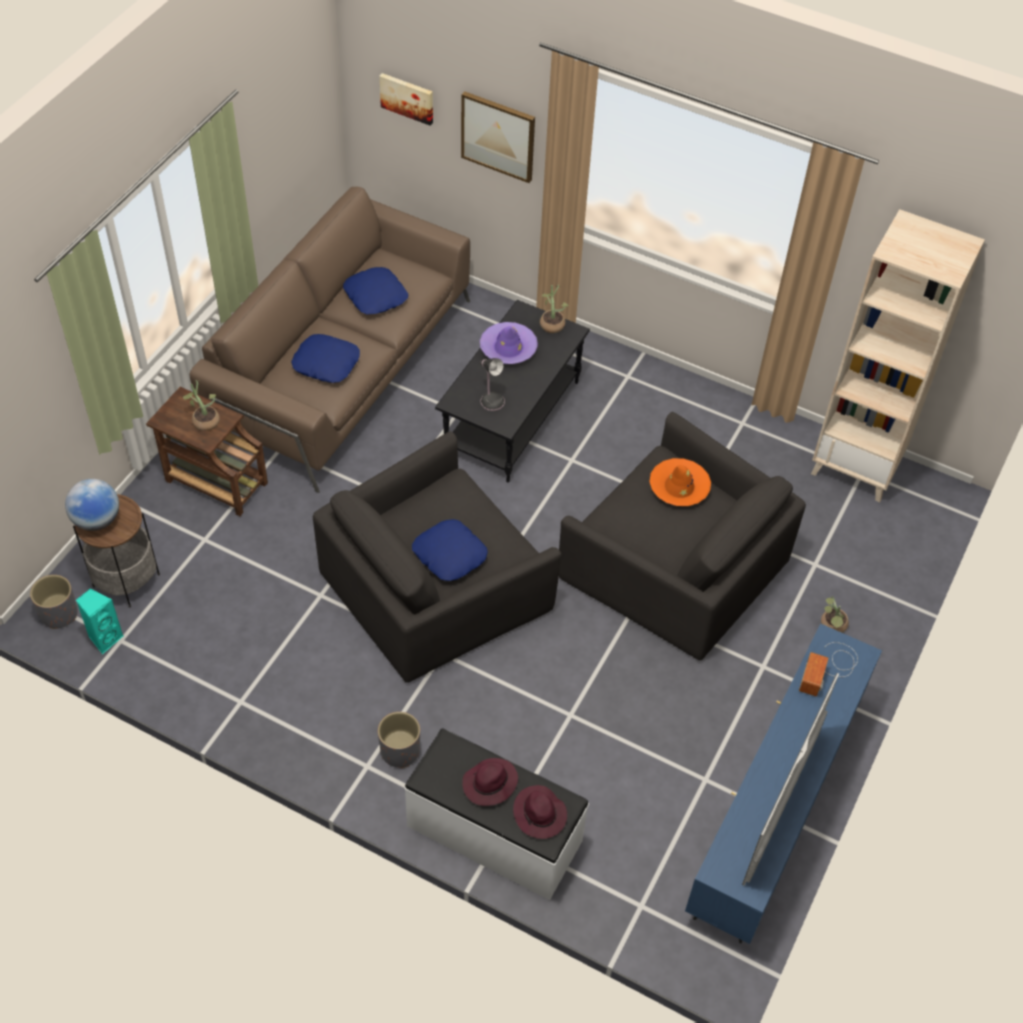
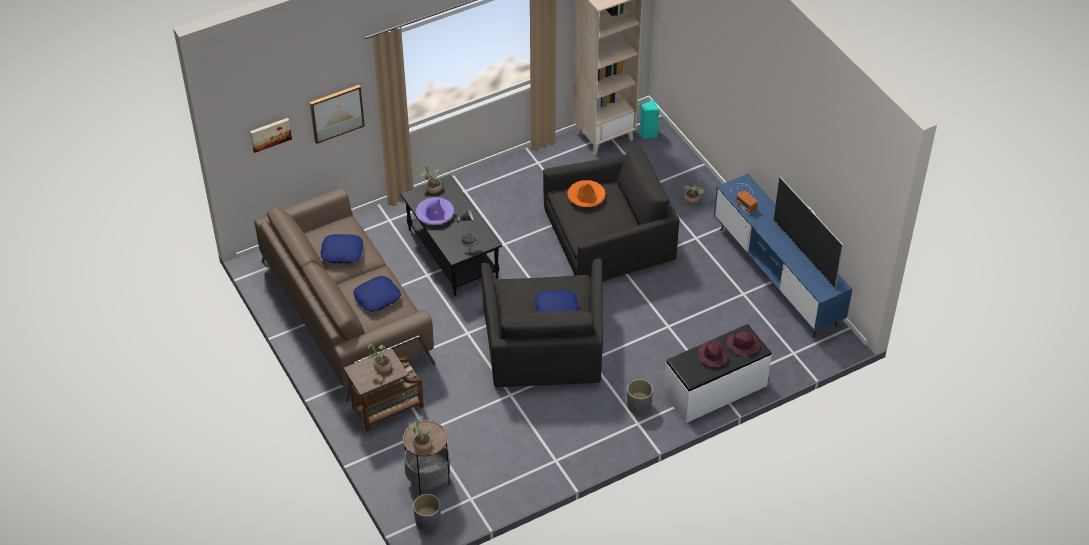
camera: 55 degrees left, 5 degrees down
globe [65,479,119,531] -> potted plant [409,415,432,451]
turquoise speaker [76,588,123,654] -> turquoise speaker moved to [639,99,659,138]

